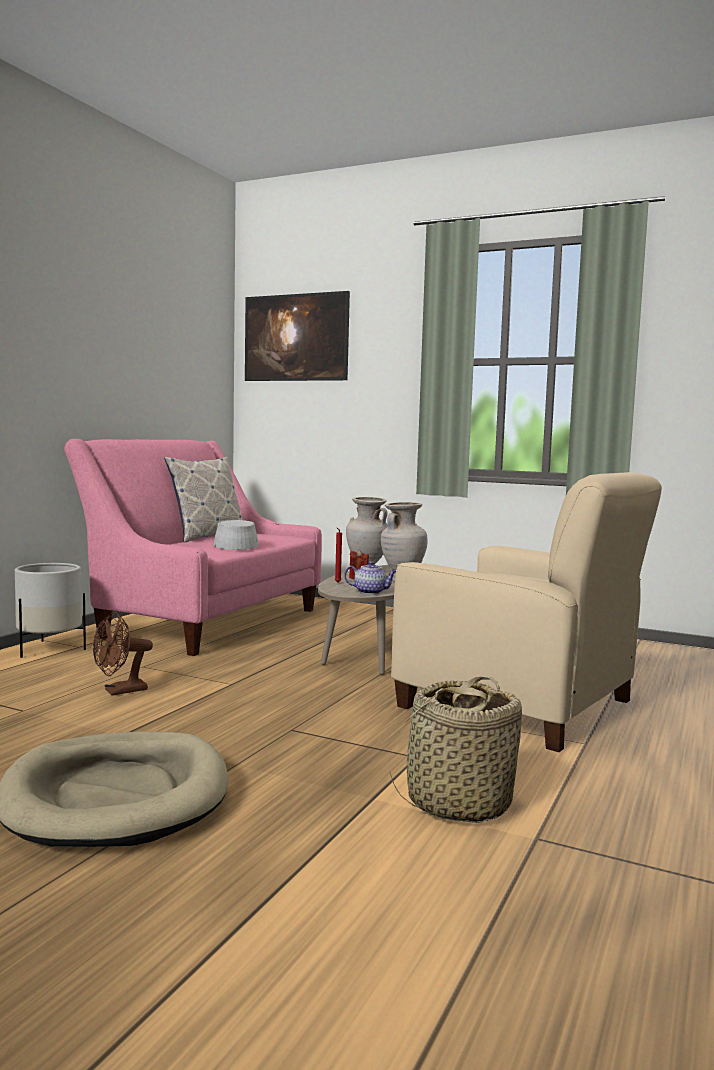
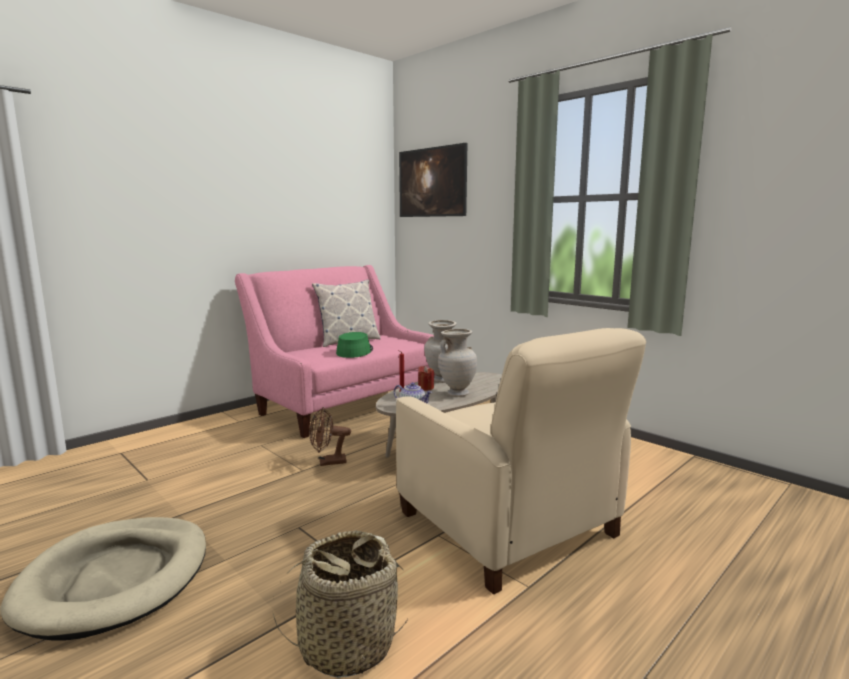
camera: 20 degrees right, 5 degrees up
white planter [15,563,86,658] -> none
brown fan [93,612,153,696] -> brown fan moved to [309,407,351,466]
grey hat [213,520,259,550] -> green hat [336,332,373,358]

